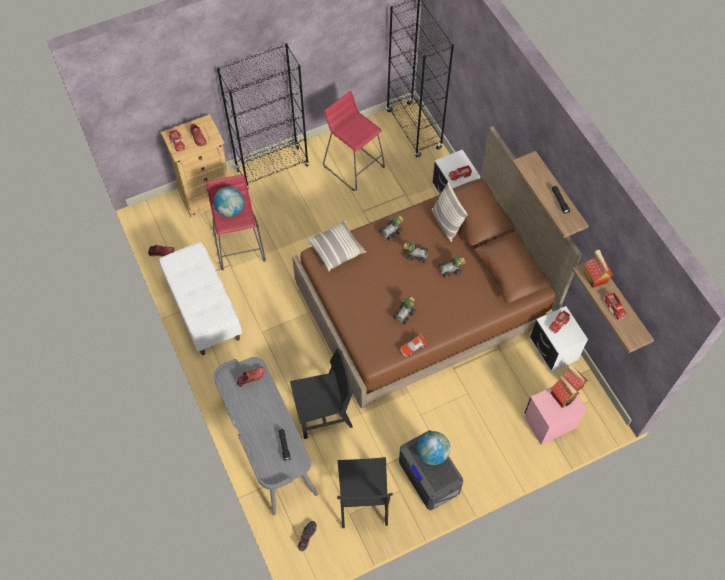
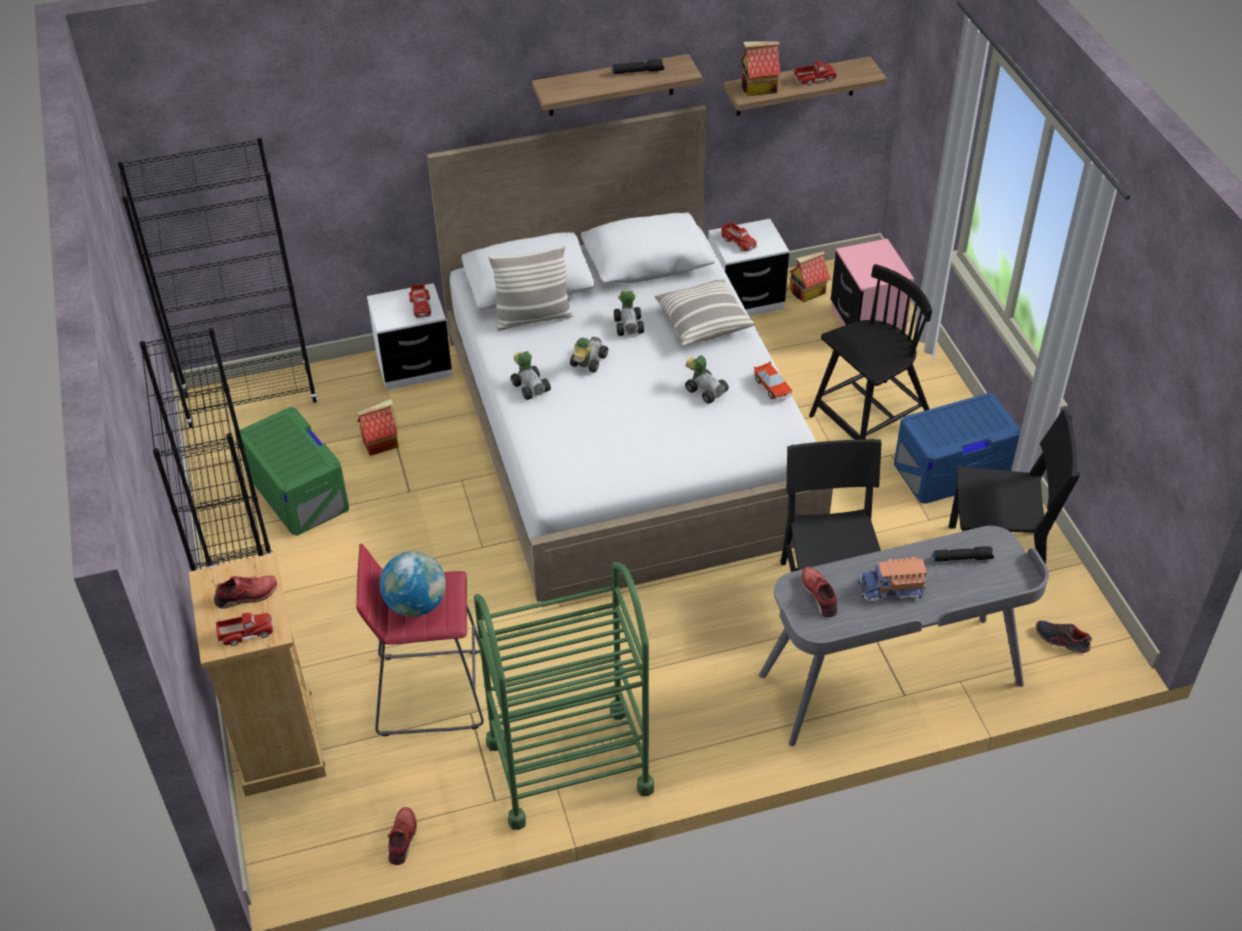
camera: 80 degrees left, 15 degrees down
white bench [159,242,242,355] -> green cart [474,562,654,830]
brown bed [292,126,581,408] -> white bed [427,105,833,607]
pillow [306,220,366,271] -> pillow moved to [654,278,755,346]
red stool [323,91,385,191] -> green storage box [240,407,349,536]
grey storage box [399,430,463,510] -> blue storage box [894,393,1021,504]
globe [417,431,450,465] -> none
toy house [551,376,579,408] -> toy house moved to [357,399,398,456]
none -> black chair [809,264,932,440]
none -> toy truck [858,557,927,601]

